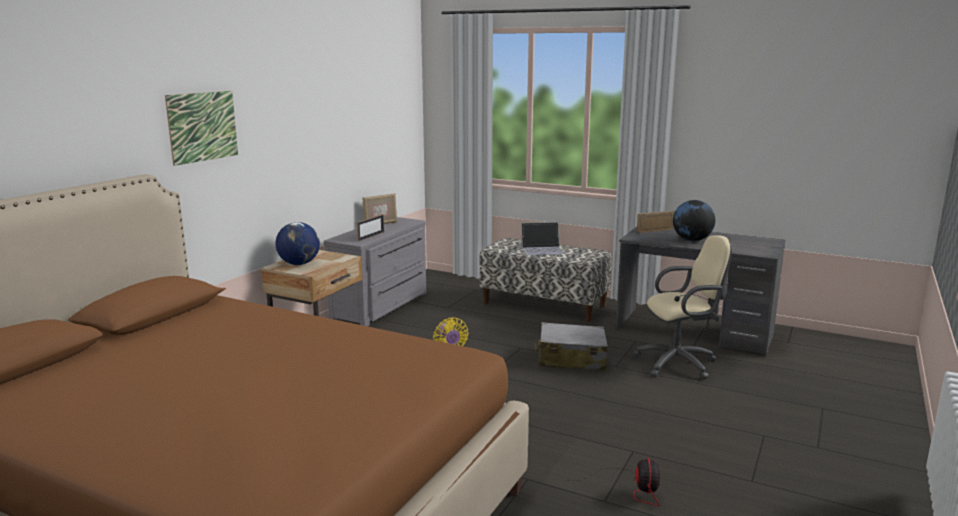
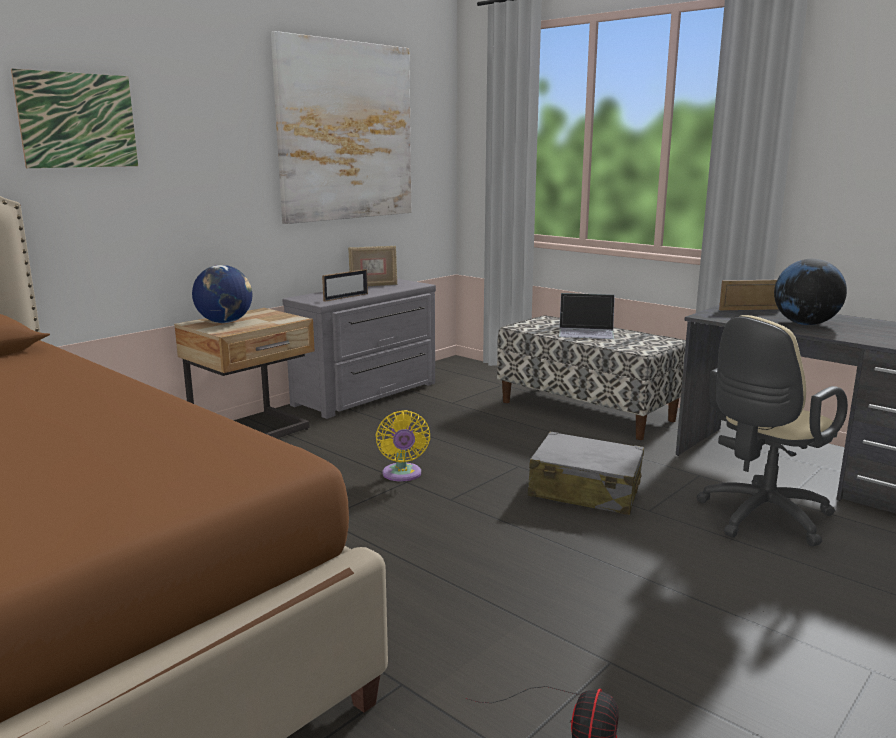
camera: 15 degrees right, 0 degrees up
beige office chair [633,235,732,380] -> beige office chair turned 135 degrees clockwise [696,315,848,546]
none -> picture [271,31,411,224]

